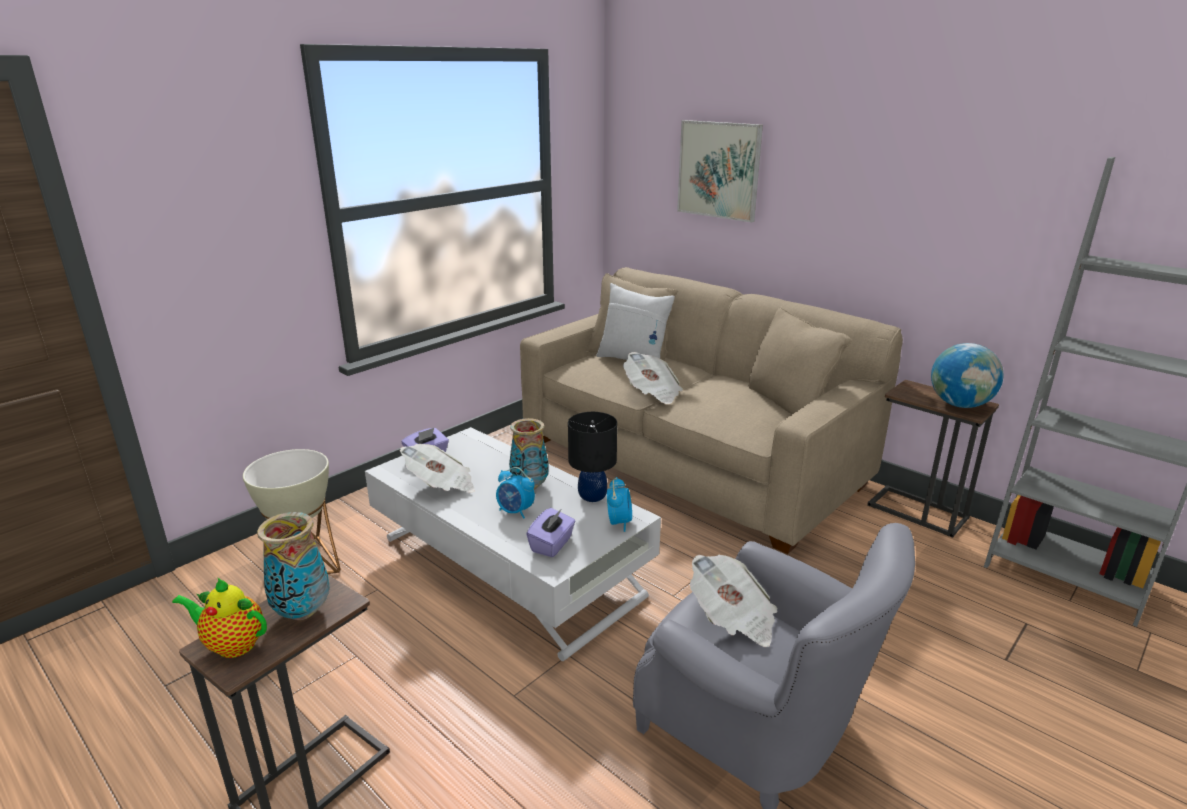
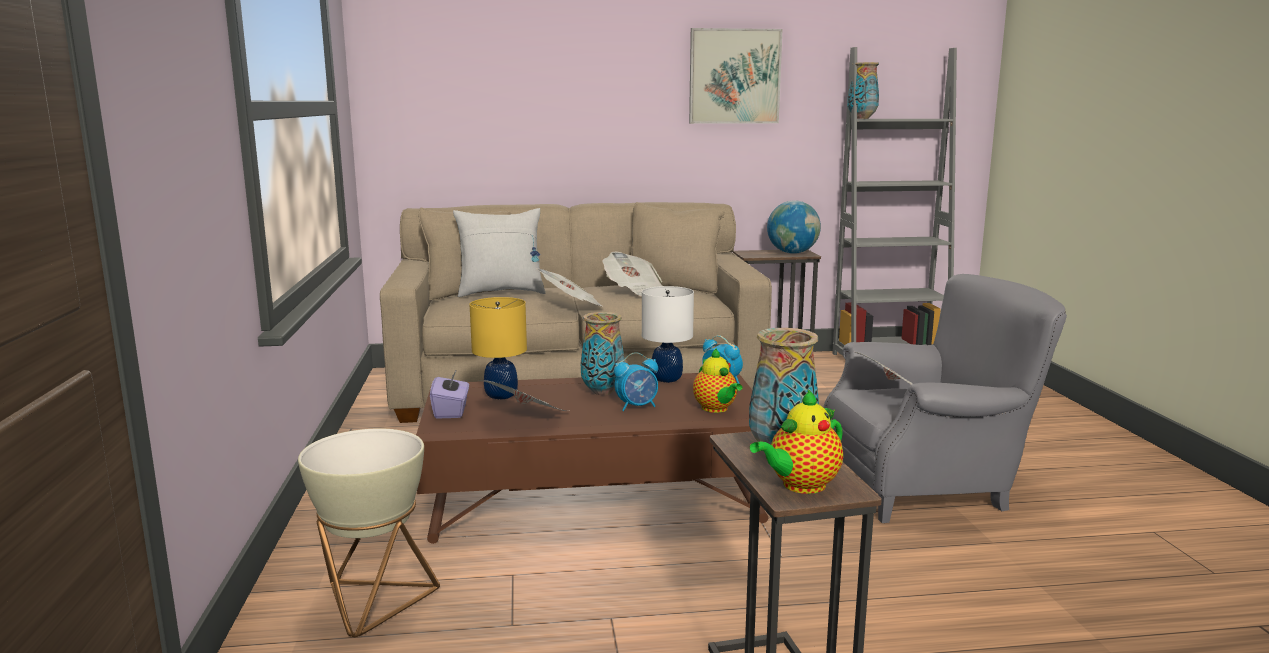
camera: 50 degrees left, 10 degrees down
white coffee table [365,427,661,661] -> brown coffee table [416,373,768,544]
purple tissue box [526,508,575,557] -> teapot [693,348,743,413]
black table lamp [568,412,617,502] -> white table lamp [642,286,694,383]
picture [677,120,763,223] -> picture moved to [689,28,783,124]
none -> yellow table lamp [469,297,527,400]
none -> newspaper [602,251,663,297]
none -> vase [847,62,879,119]

